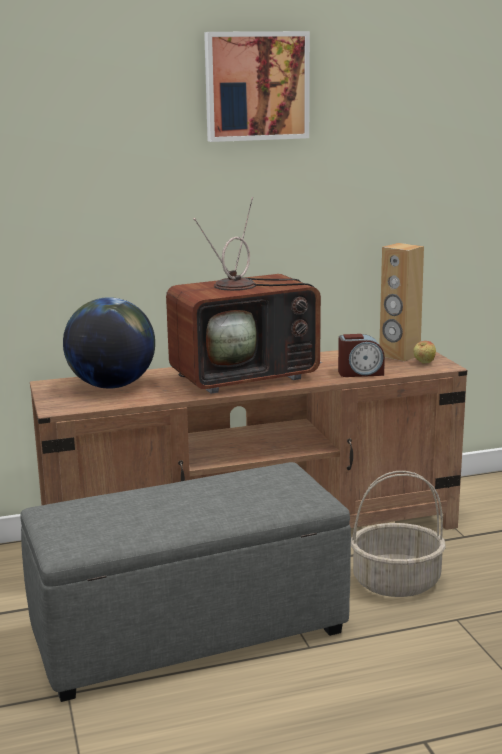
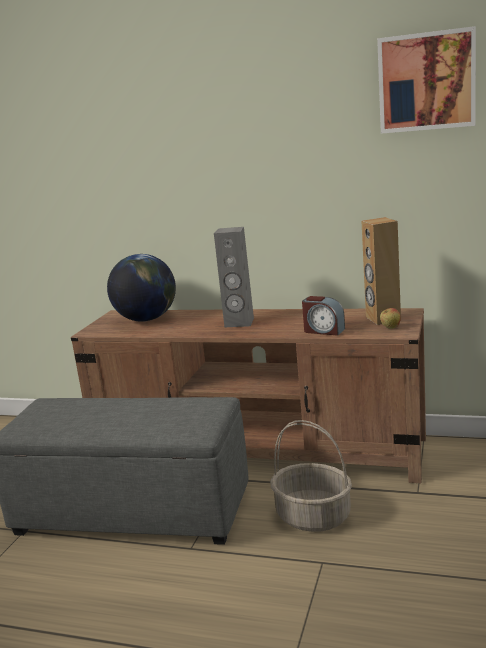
camera: 35 degrees right, 0 degrees up
television [166,197,322,394] -> grey speaker [214,227,254,327]
picture [204,31,310,142] -> picture moved to [377,26,476,134]

